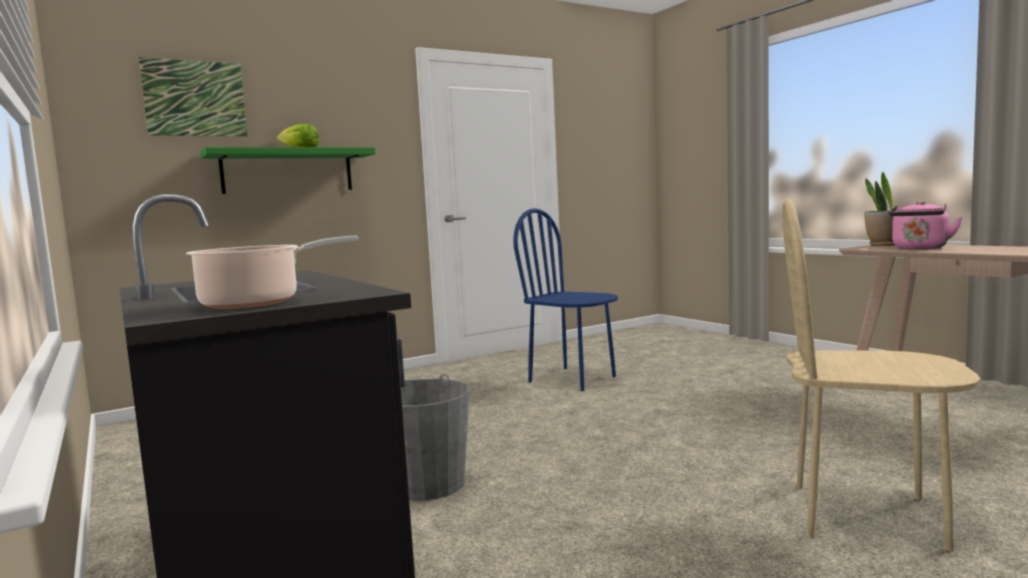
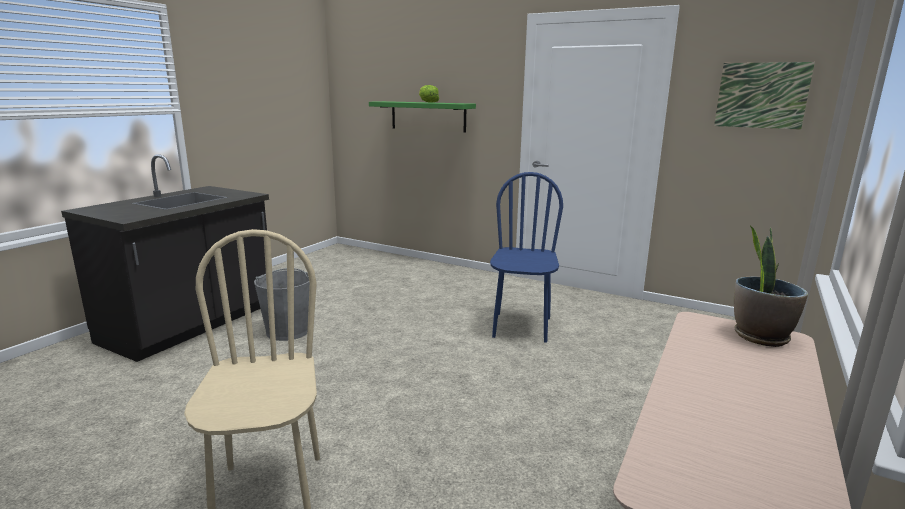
camera: 60 degrees right, 10 degrees up
picture [139,57,248,137] -> picture moved to [714,62,815,130]
cooking pot [186,236,358,309] -> none
pink kettle [889,201,962,249] -> none

